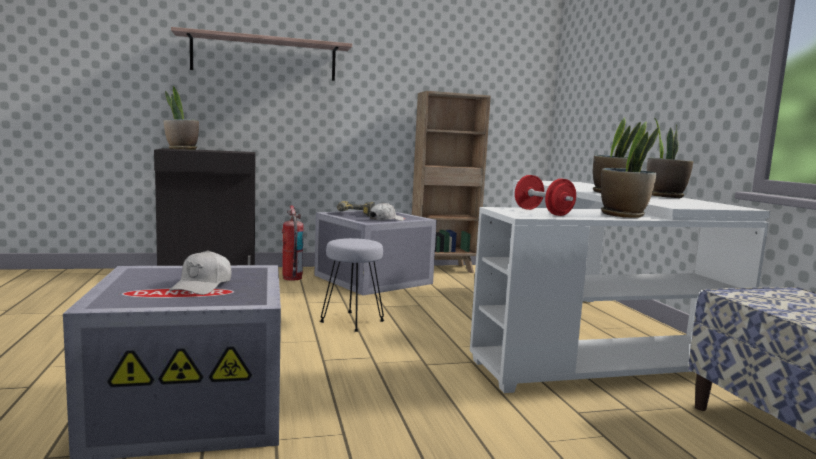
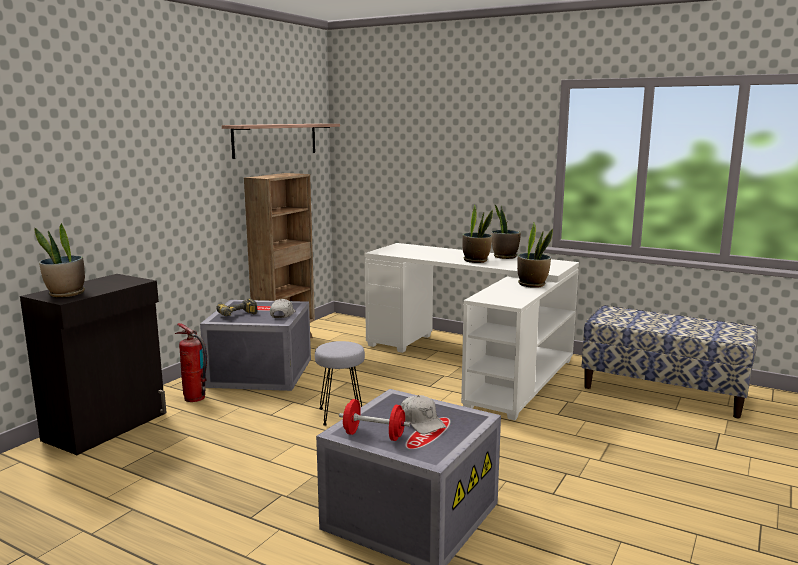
camera: 45 degrees left, 5 degrees up
shelf [171,27,352,81] -> shelf moved to [222,124,340,159]
red dumbbell [515,175,576,216] -> red dumbbell moved to [339,399,410,441]

